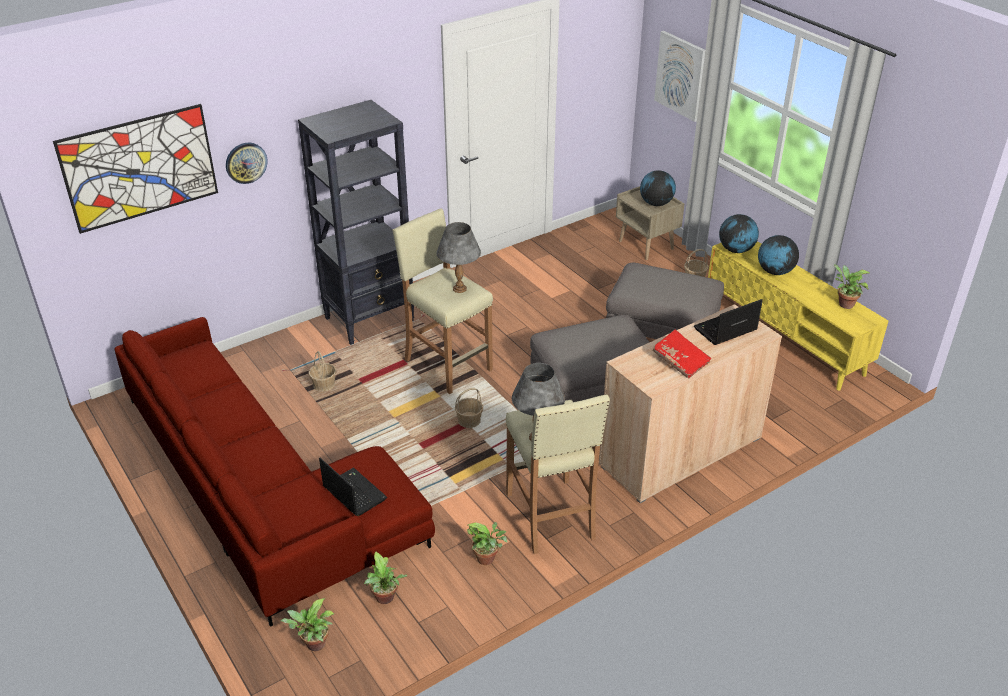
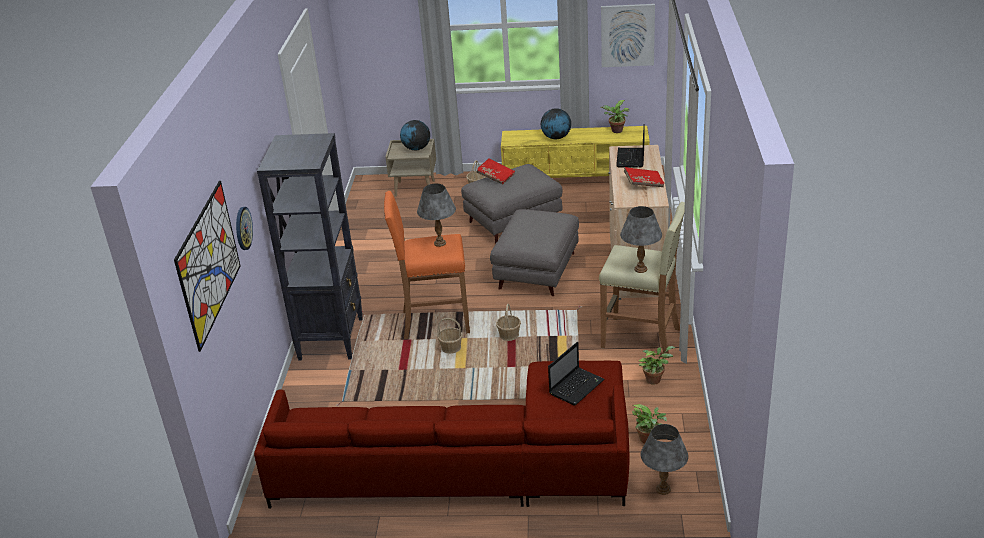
camera: 50 degrees left, 5 degrees down
potted plant [280,598,334,651] -> grey table lamp [641,424,688,495]
basket [309,351,337,392] -> basket moved to [437,318,462,354]
laptop [319,458,387,516] -> laptop turned 135 degrees clockwise [548,342,604,406]
beige stool [392,209,493,394] -> orange stool [384,191,470,339]
picture [654,31,705,122] -> picture moved to [601,4,655,67]
globe [719,214,759,253] -> none
none -> red book [477,158,515,185]

